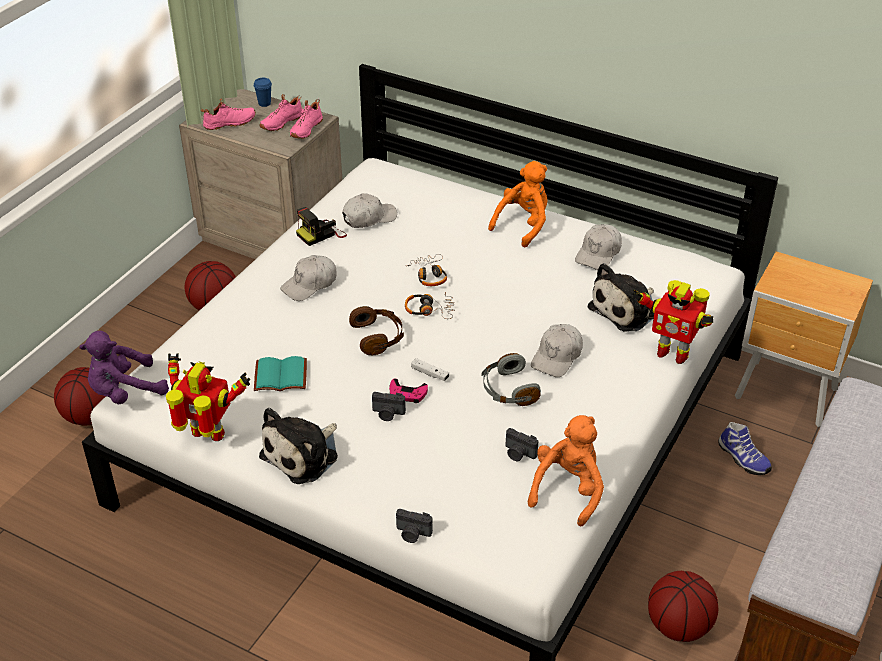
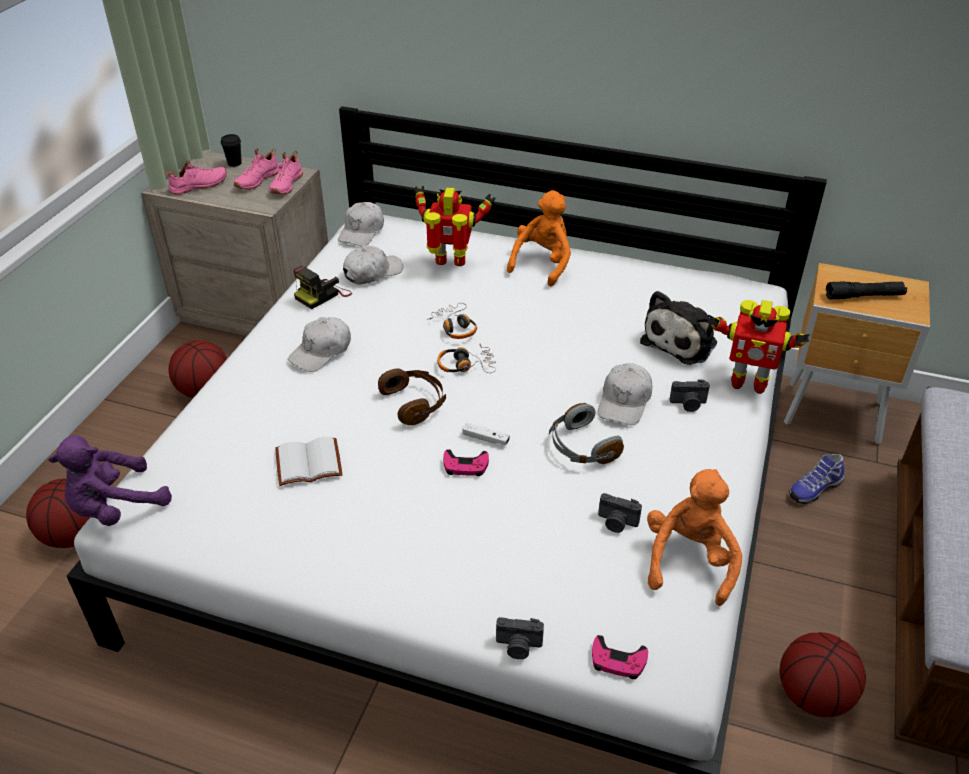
camera: 10 degrees left, 0 degrees up
toy robot [166,353,250,441] -> toy robot moved to [415,186,496,266]
blue cup [254,78,272,107] -> black cup [221,134,242,167]
turquoise book [254,356,307,391] -> white book [275,437,343,486]
plush toy [259,408,338,484] -> none
camera [372,392,406,421] -> camera moved to [670,379,710,412]
white cap [575,224,622,270] -> white cap moved to [338,202,384,246]
shoe [718,422,772,475] -> shoe turned 105 degrees clockwise [789,454,844,504]
none -> pink game controller [592,635,648,679]
none -> black flashlight [826,281,907,299]

